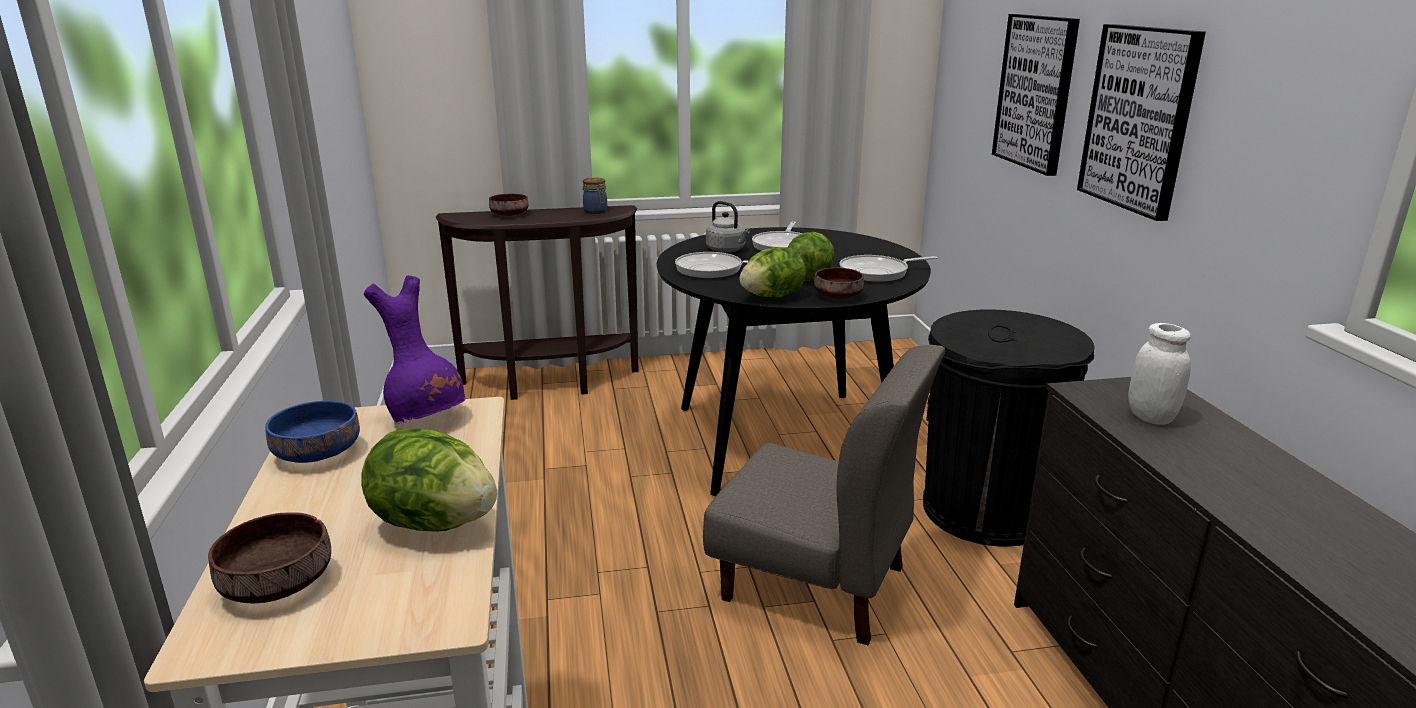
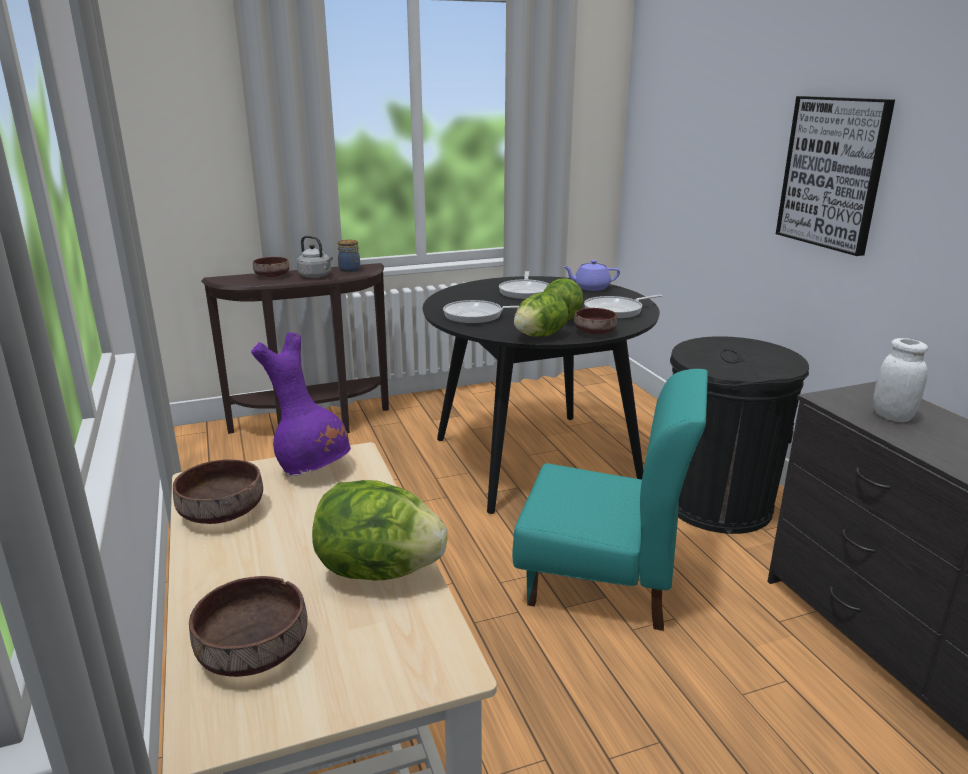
camera: 10 degrees left, 0 degrees up
blue bowl [265,400,360,463] -> brown bowl [173,459,263,524]
grey chair [703,345,945,645] -> turquoise chair [512,369,708,631]
grey kettle [706,201,750,253] -> grey kettle moved to [297,235,333,278]
picture [992,14,1080,176] -> none
none -> purple teapot [563,260,620,291]

